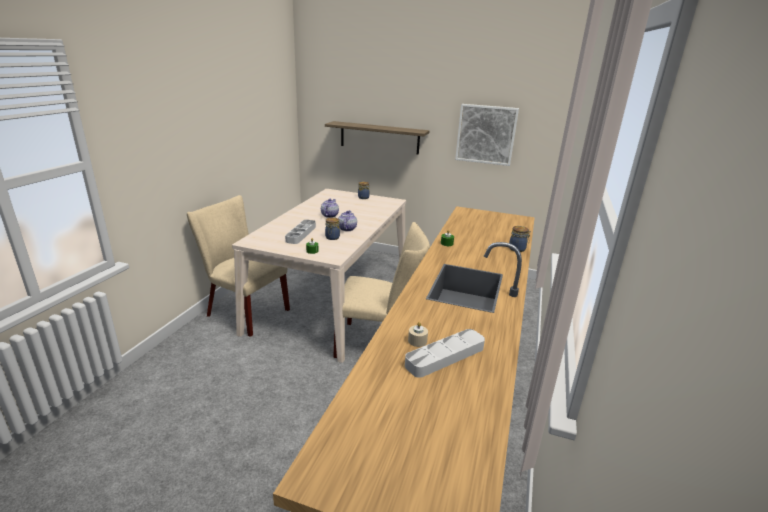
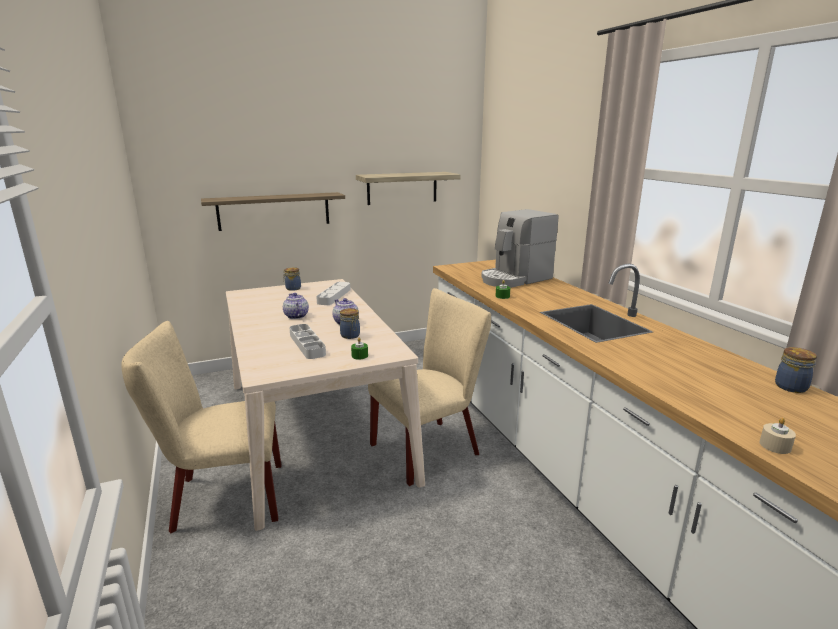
camera: 40 degrees left, 5 degrees down
grey tray [405,329,485,378] -> grey tray moved to [316,282,351,305]
beige candle [408,322,428,347] -> beige candle moved to [759,418,796,454]
picture [455,104,519,166] -> shelf [356,172,461,205]
jar [509,226,531,252] -> jar moved to [775,347,817,393]
none -> coffee machine [481,209,558,288]

